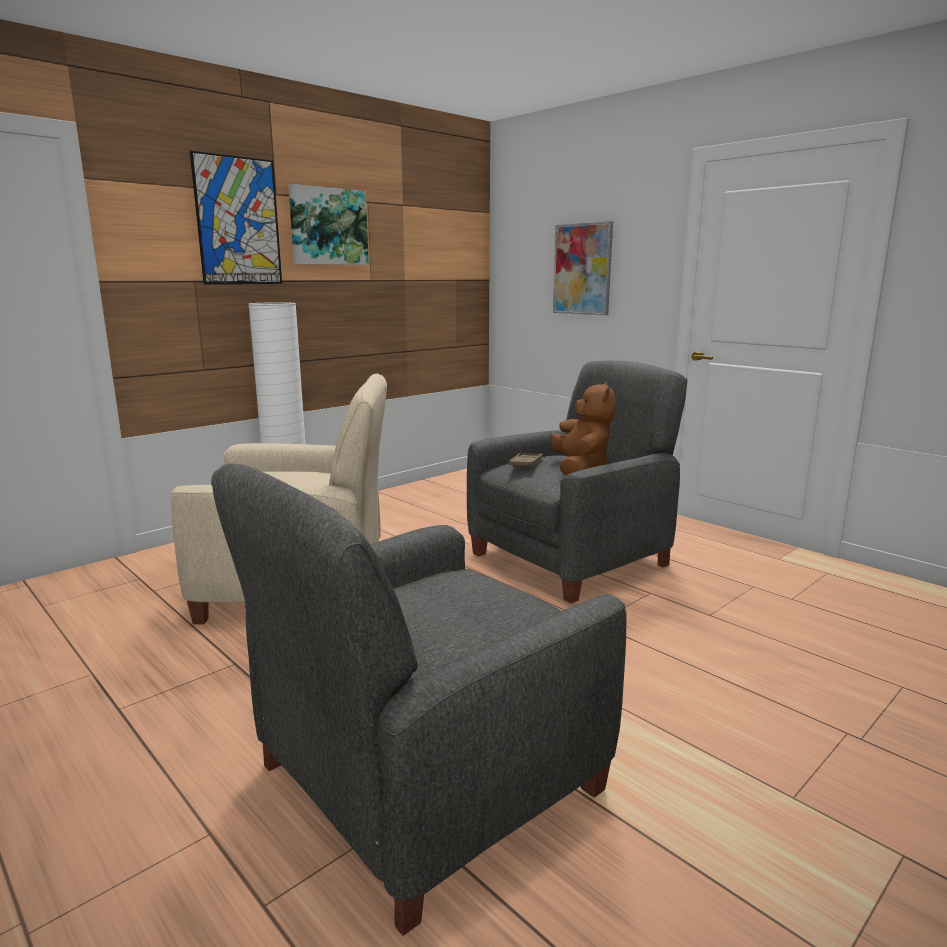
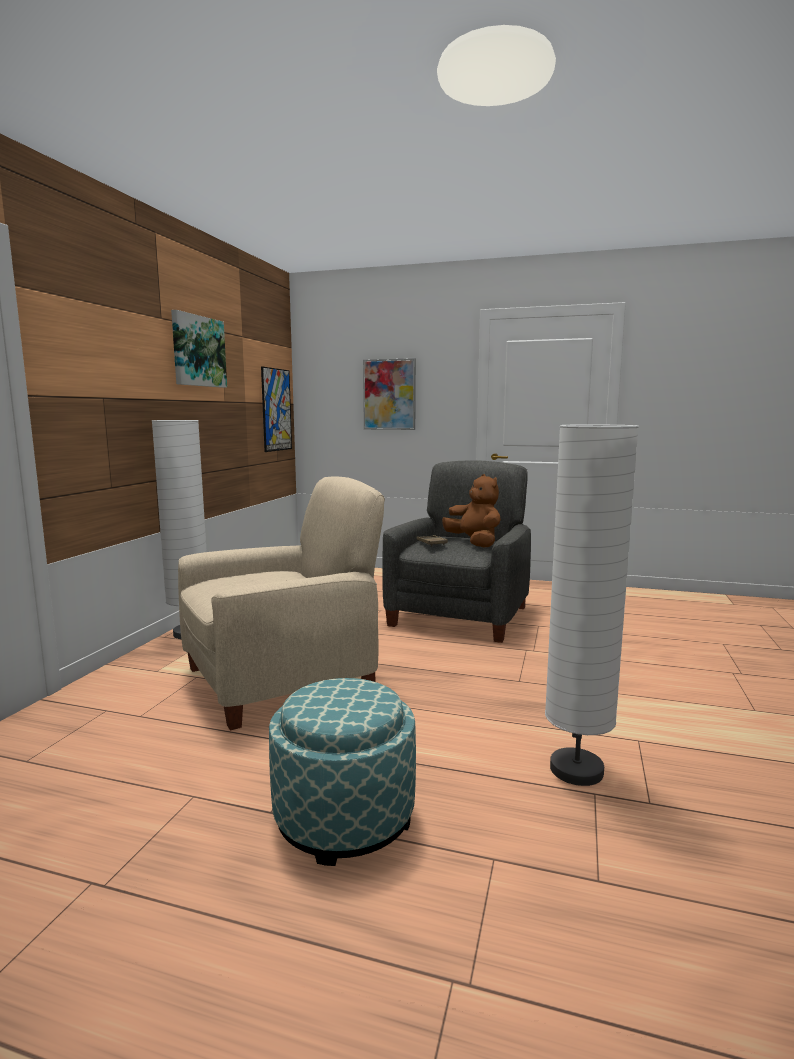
camera: 30 degrees left, 5 degrees down
picture [190,151,282,284] -> picture moved to [261,366,292,452]
grey armchair [211,464,626,936] -> white floor lamp [545,425,639,786]
none -> ottoman [269,678,416,866]

